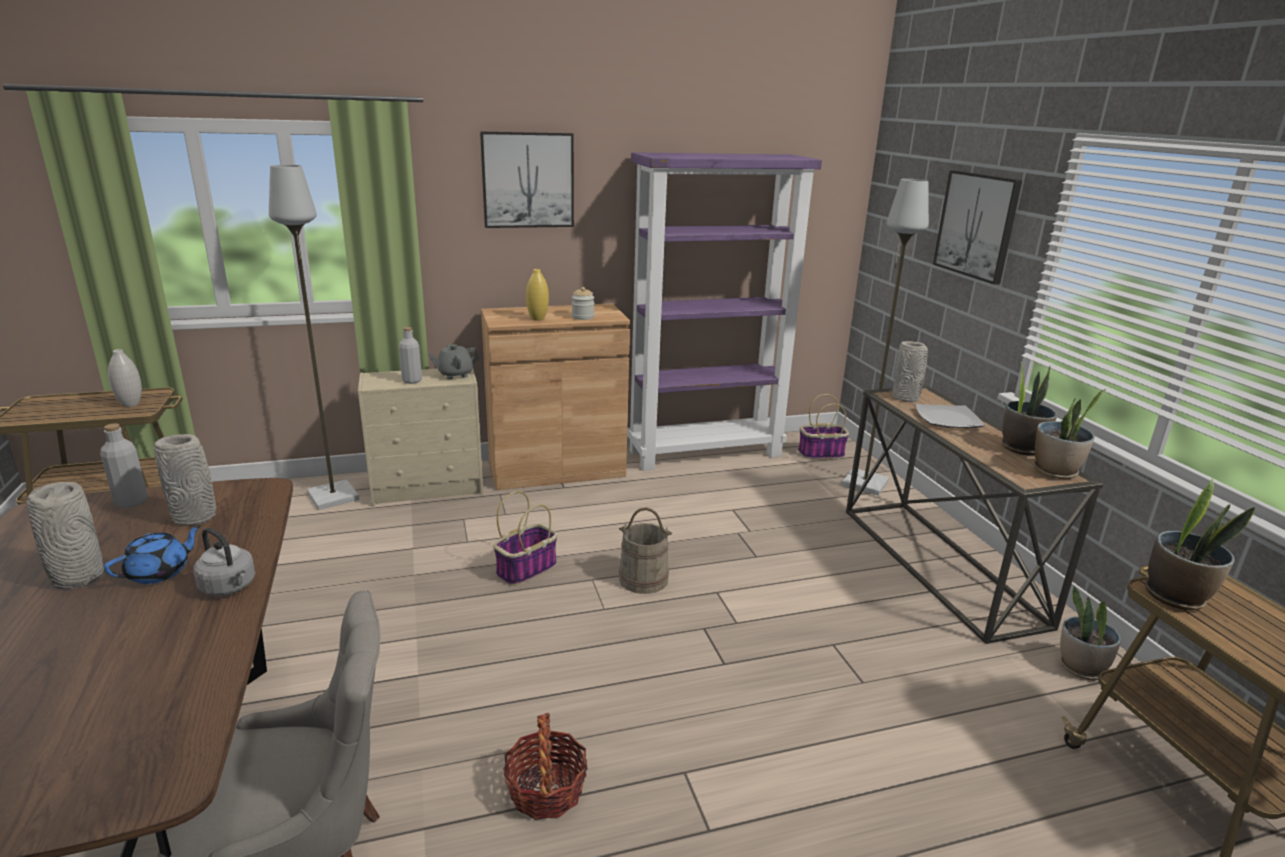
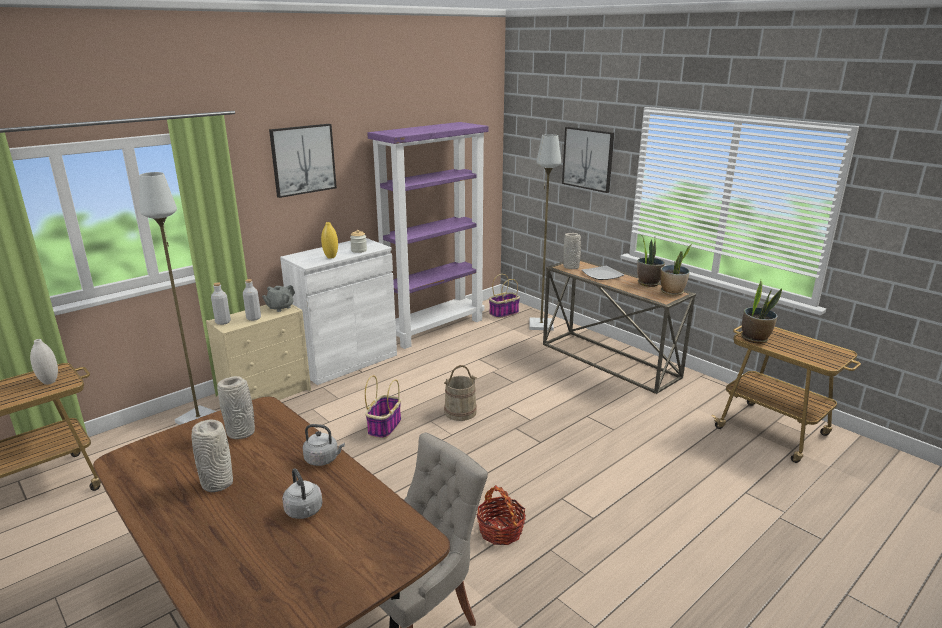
camera: 25 degrees left, 0 degrees up
grey bottle [100,423,148,508] -> grey bottle moved to [211,282,231,325]
blue teapot [104,525,202,584] -> none
brown cabinet [481,303,630,490] -> white cabinet [280,238,397,385]
potted plant [1060,586,1121,681] -> none
none -> grey kettle [282,468,323,519]

